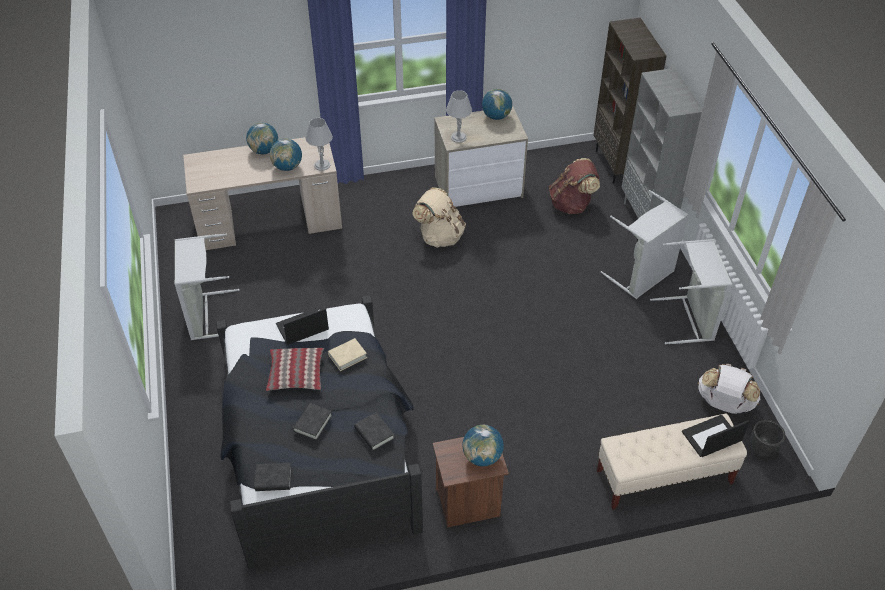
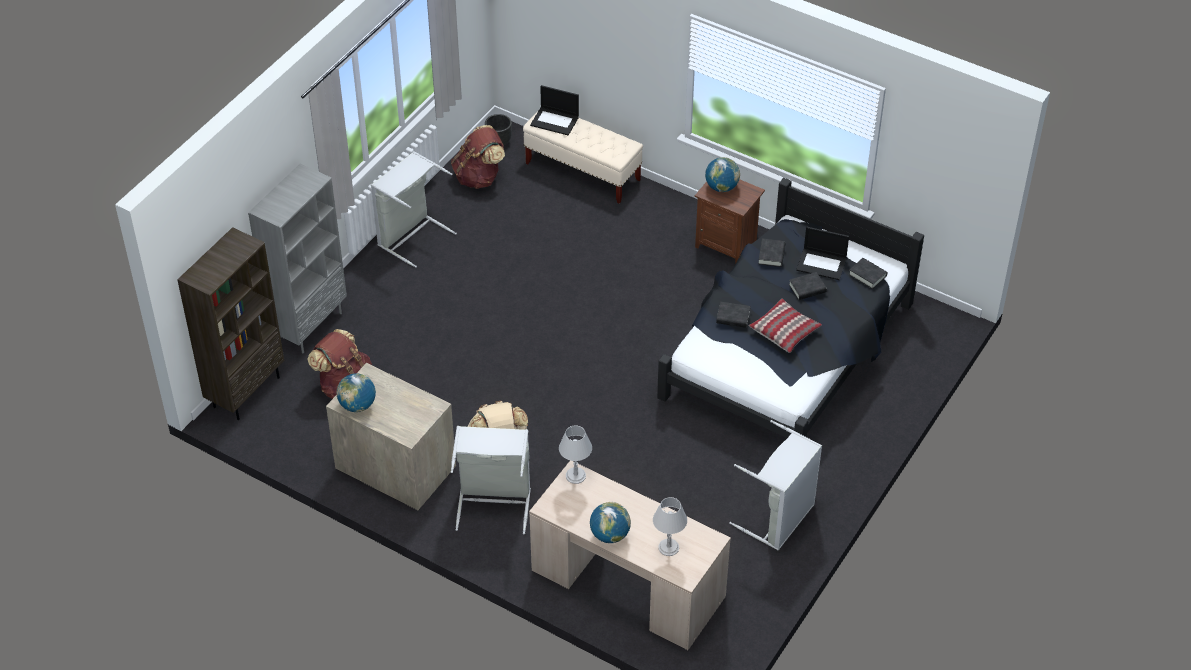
camera: 135 degrees left, 0 degrees up
globe [270,139,302,171] -> none
laptop [276,308,329,345] -> laptop moved to [796,227,849,280]
beige book [328,338,367,371] -> black book [716,302,751,328]
grey table lamp [446,90,472,143] -> grey table lamp moved to [653,497,687,556]
grey laundry basket [601,190,689,299] -> grey laundry basket moved to [451,426,531,534]
white backpack [698,363,760,414] -> brown backpack [451,125,505,189]

